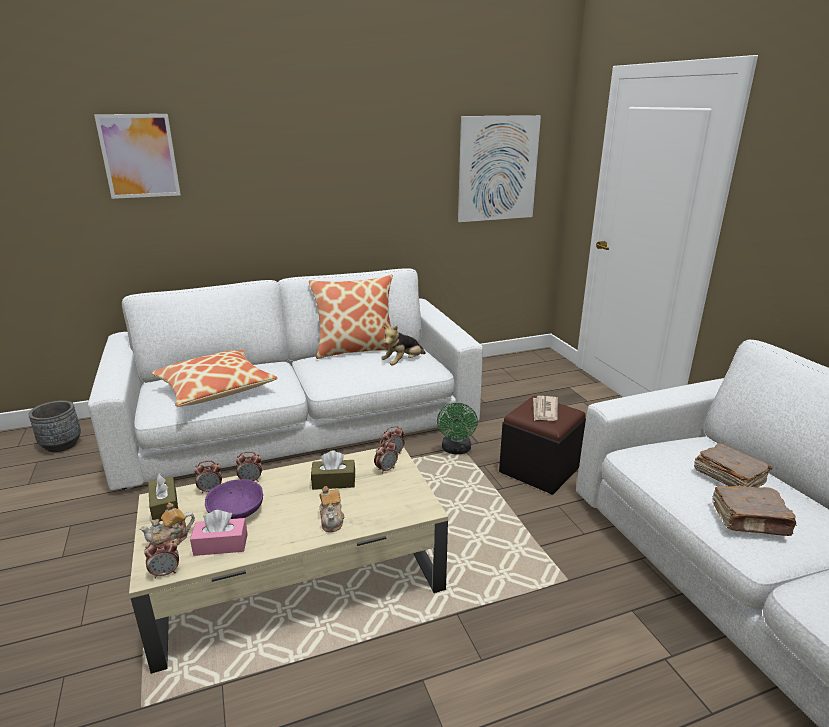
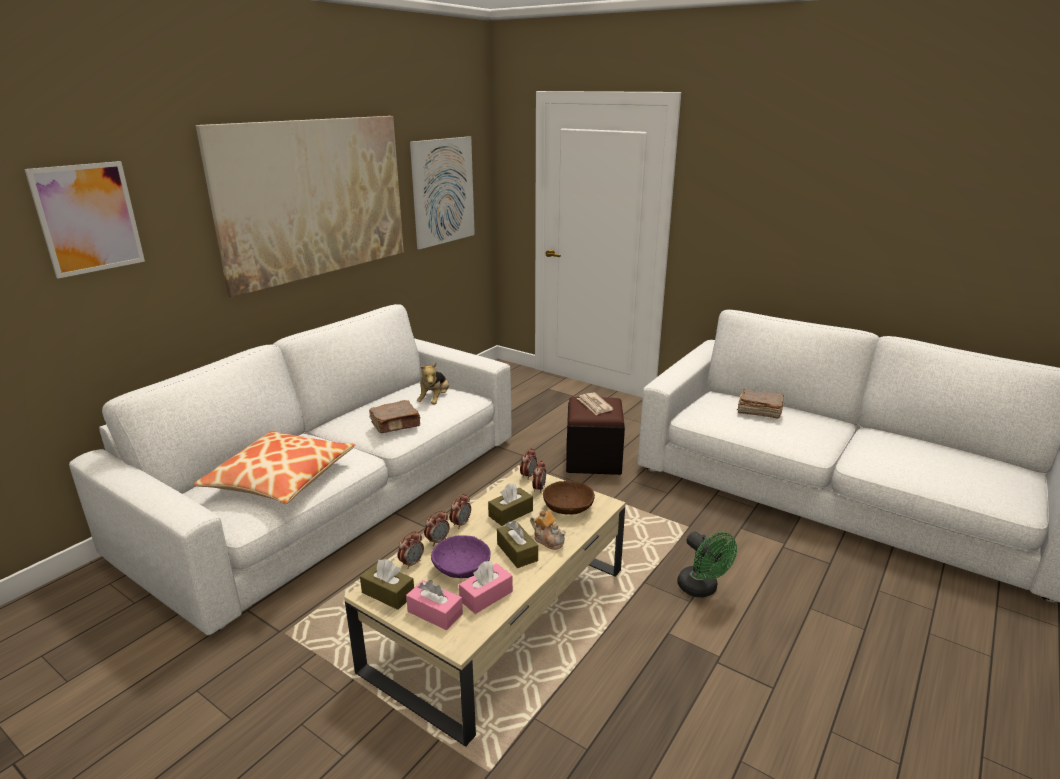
camera: 35 degrees left, 0 degrees up
grey planter [29,400,81,452] -> none
teapot [140,503,195,546] -> pink tissue box [406,580,463,630]
alarm clock [144,539,179,579] -> alarm clock moved to [449,494,471,529]
pillow [309,275,393,359] -> none
green fan [437,403,478,454] -> green fan moved to [677,532,737,597]
brown book [713,486,797,536] -> brown book moved to [369,400,421,433]
none -> picture [196,116,404,297]
none -> brown tissue box [497,521,538,568]
none -> brown bowl [543,481,595,515]

